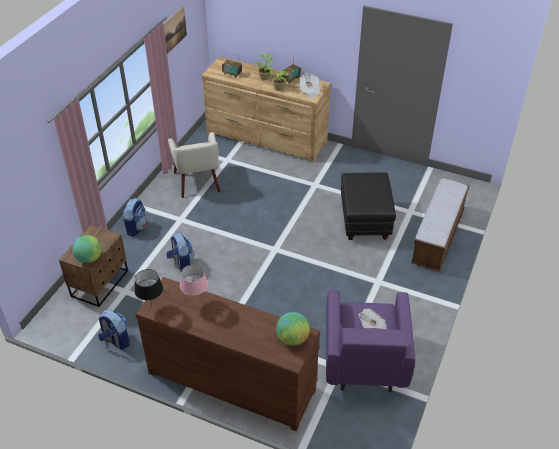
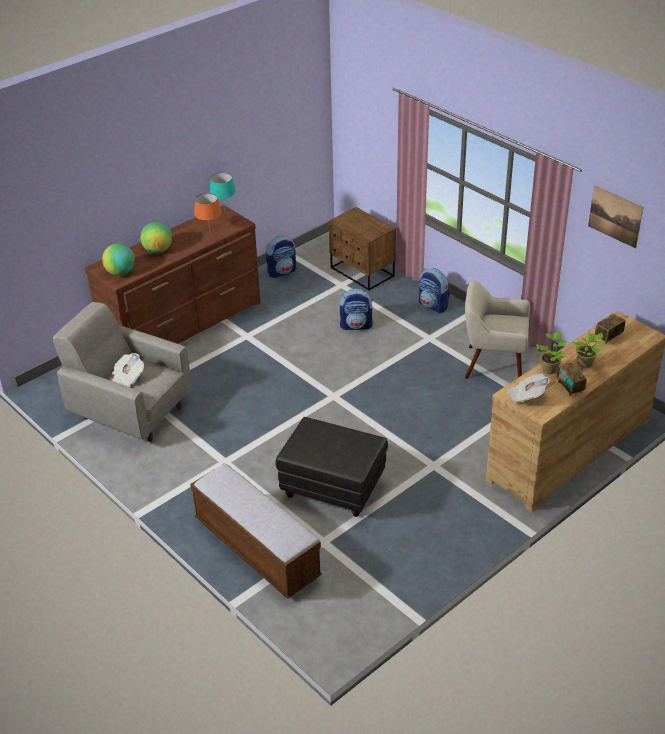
camera: 115 degrees right, 5 degrees down
globe [72,235,102,263] -> globe moved to [140,222,172,253]
black table lamp [134,269,163,305] -> turquoise table lamp [209,172,236,213]
pink table lamp [180,265,208,300] -> orange table lamp [194,193,221,232]
purple armchair [326,290,415,392] -> grey armchair [53,302,191,442]

